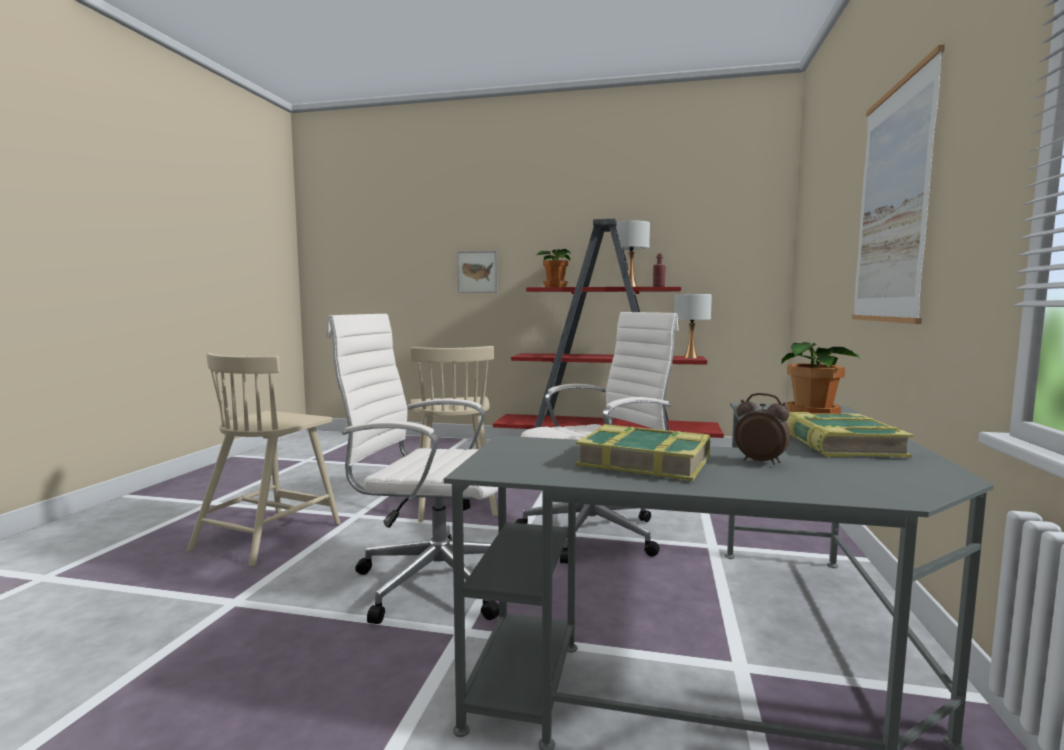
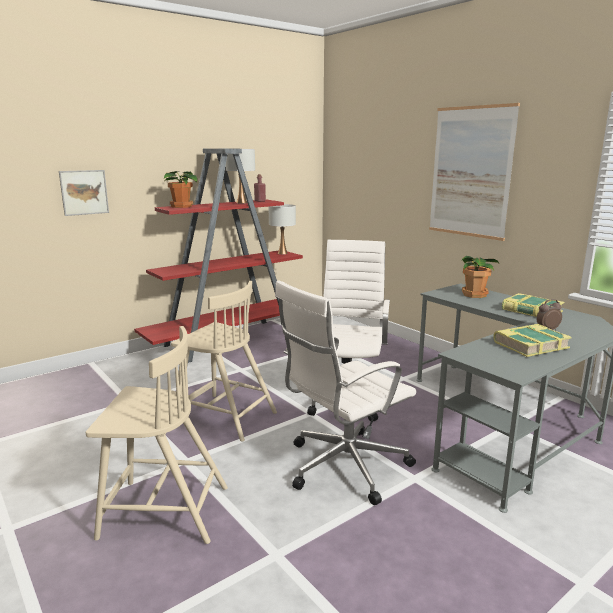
camera: 50 degrees left, 10 degrees up
beige chair [187,353,340,567] -> beige chair turned 60 degrees counterclockwise [86,326,228,544]

